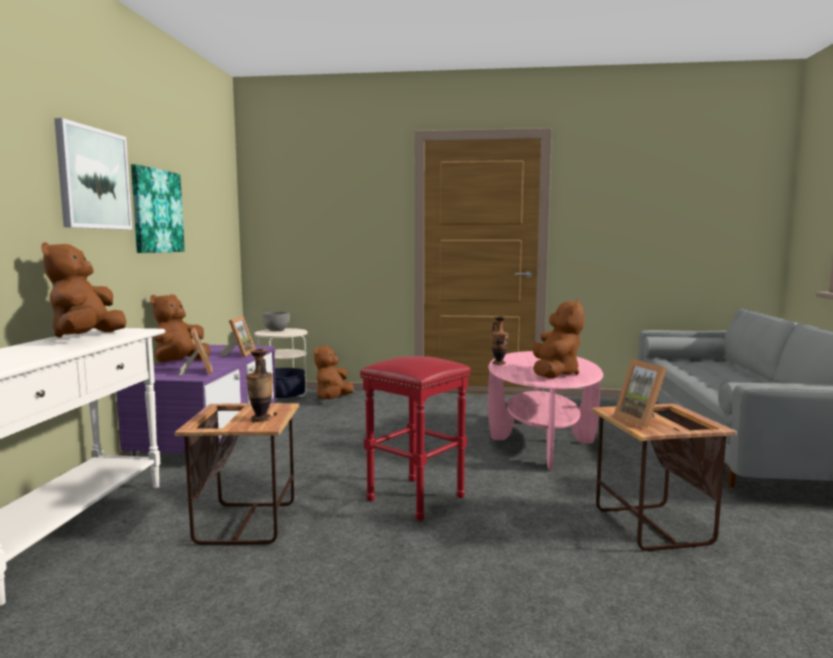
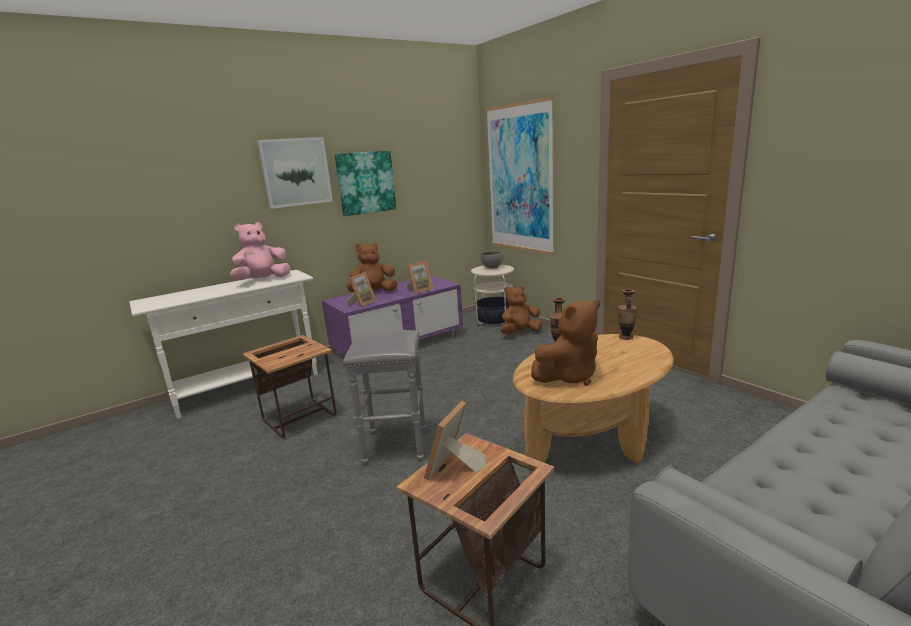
camera: 50 degrees right, 10 degrees up
brown plush toy [41,242,126,338] -> pink plush toy [230,222,291,280]
vase [246,349,273,422] -> vase moved to [618,289,637,340]
red stool [360,356,471,521] -> grey stool [343,330,426,466]
pink coffee table [488,351,603,469] -> brown coffee table [513,334,674,472]
none -> picture [485,97,555,255]

